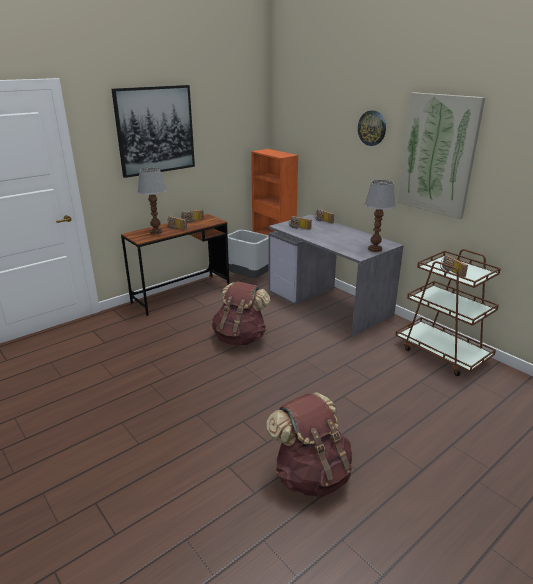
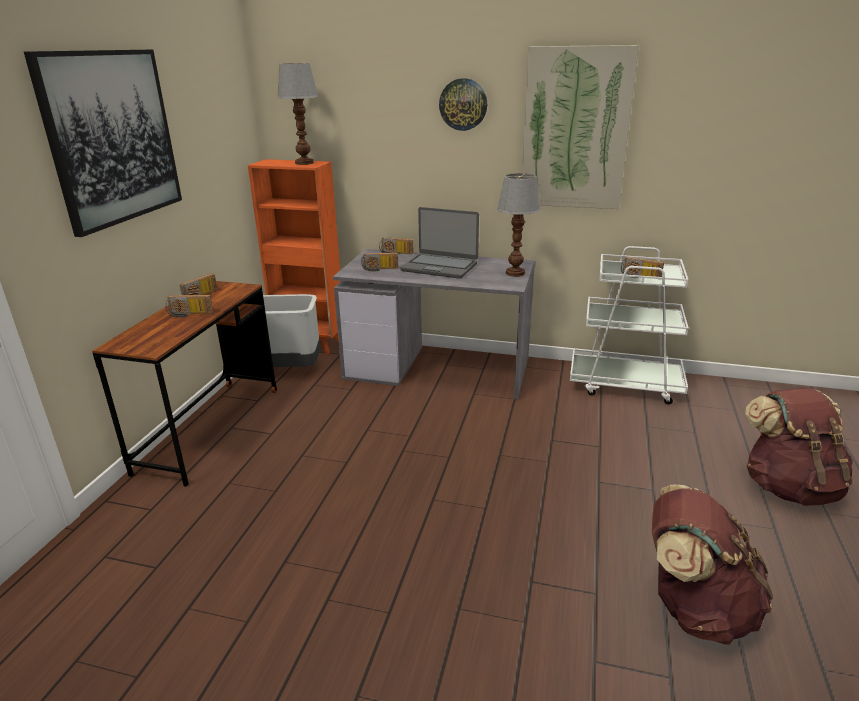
camera: 35 degrees left, 0 degrees up
table lamp [138,168,166,235] -> table lamp moved to [277,63,319,165]
brown backpack [212,281,270,346] -> brown backpack moved to [745,388,853,506]
brown cart [395,249,501,376] -> white cart [570,246,689,405]
none -> laptop [400,207,479,279]

